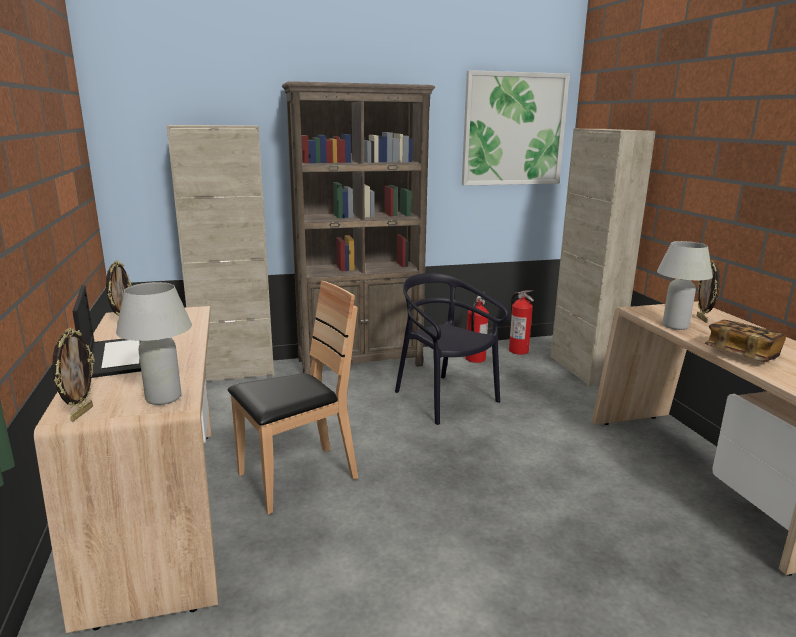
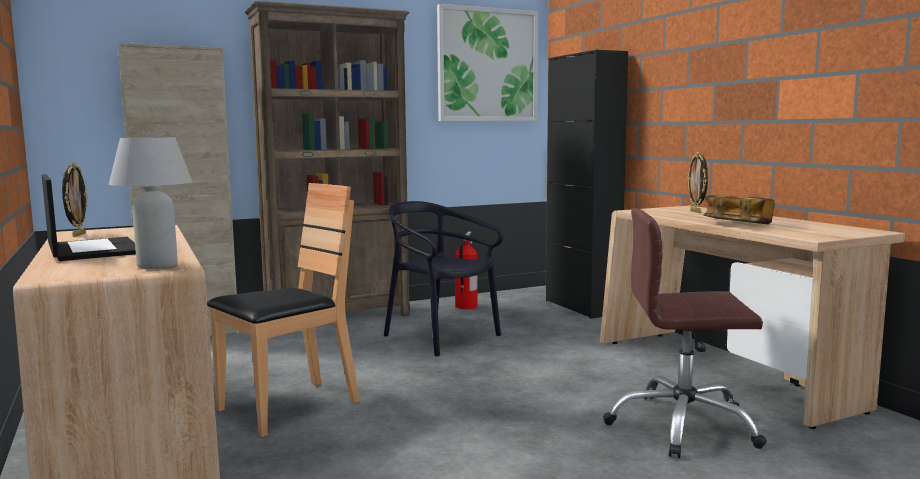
camera: 10 degrees left, 10 degrees down
picture frame [52,328,95,421] -> none
fire extinguisher [509,290,534,355] -> none
beige cabinet [551,129,656,387] -> black cabinet [546,50,628,319]
white table lamp [657,241,713,330] -> none
none -> brown office chair [603,208,767,458]

